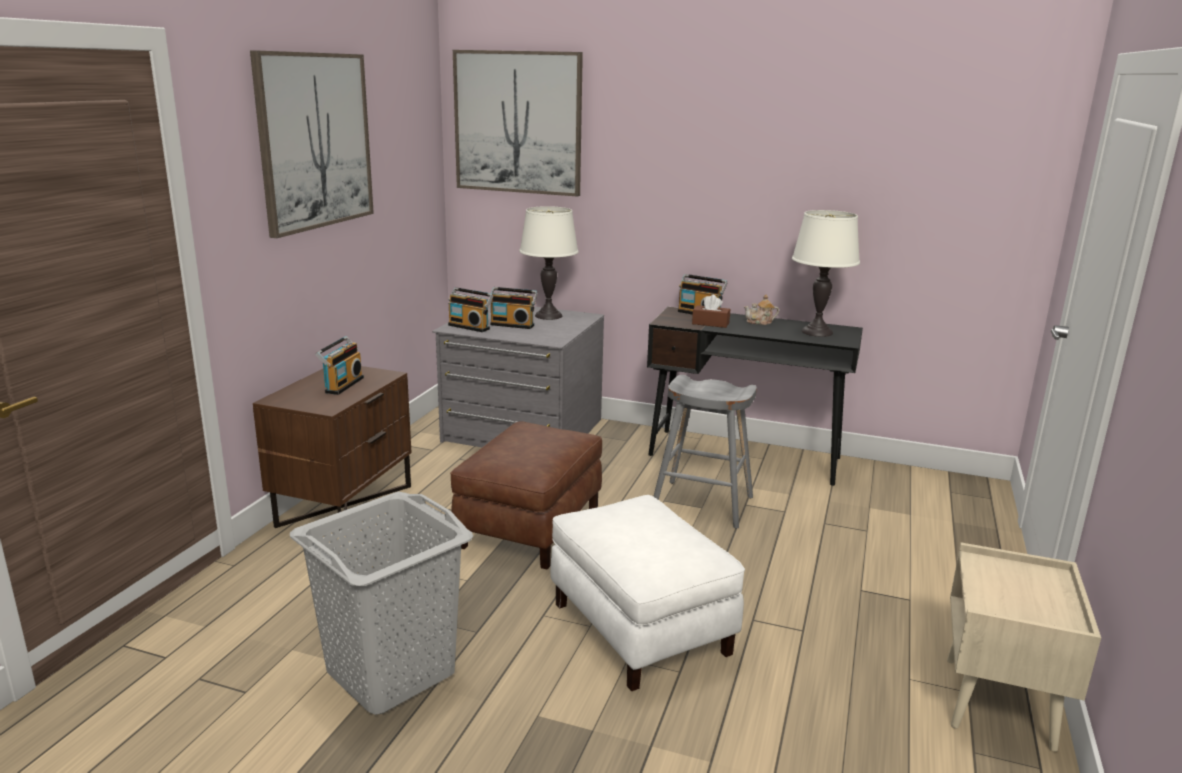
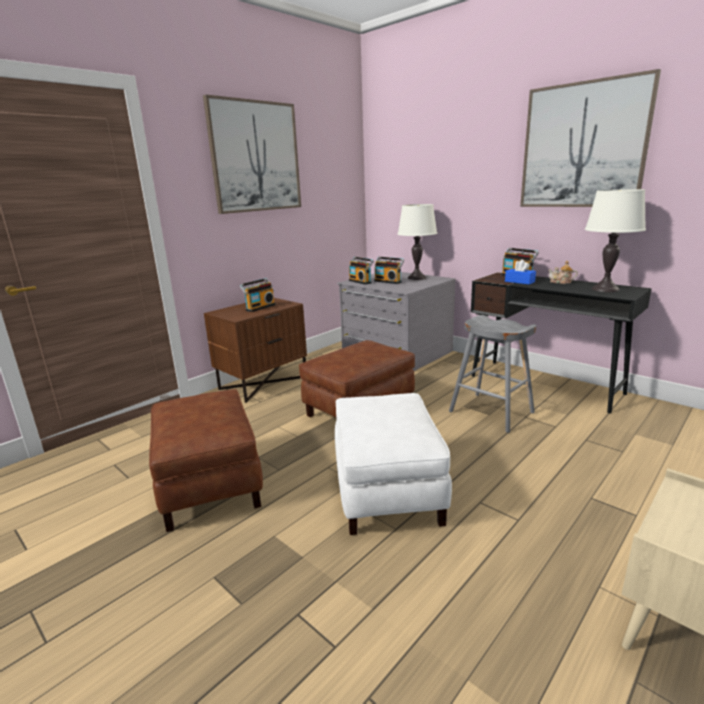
camera: 25 degrees right, 0 degrees up
grey laundry basket [290,492,473,715] -> brown ottoman [149,389,263,532]
picture [453,50,583,197] -> picture moved to [520,69,661,207]
brown tissue box [692,295,730,328] -> blue tissue box [505,260,536,284]

